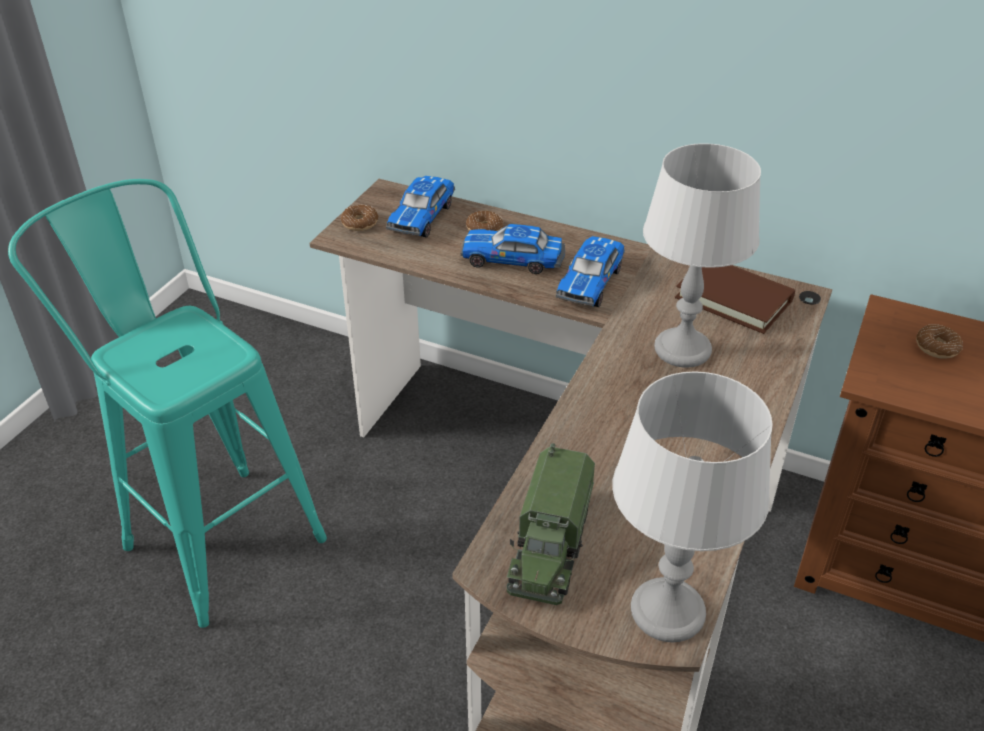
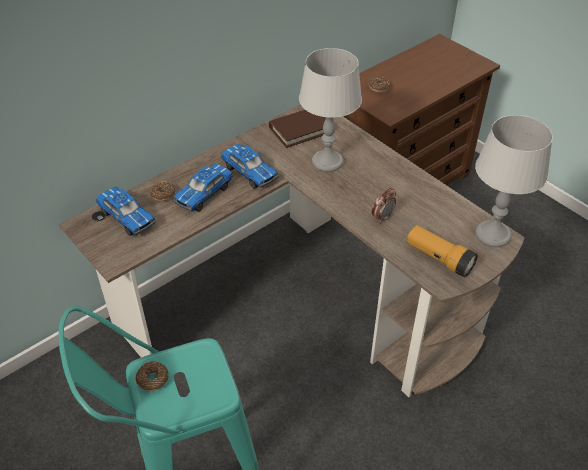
camera: 65 degrees left, 5 degrees up
donut [341,205,378,231] -> donut moved to [136,361,168,391]
toy truck [506,443,595,605] -> flashlight [407,225,478,277]
none -> alarm clock [371,188,396,223]

